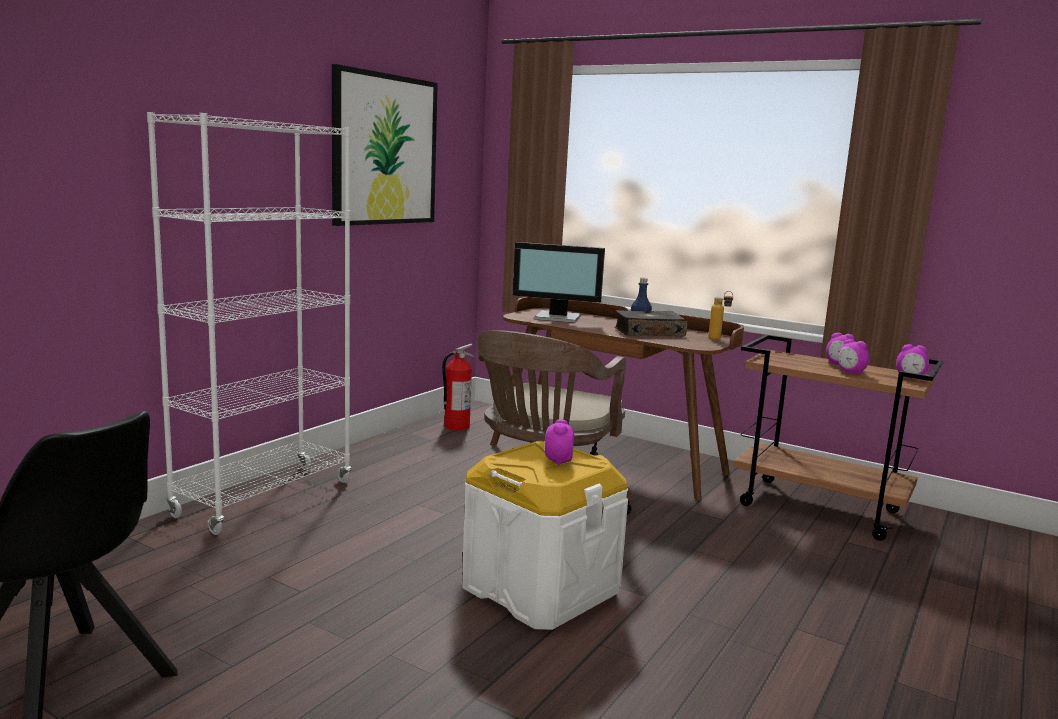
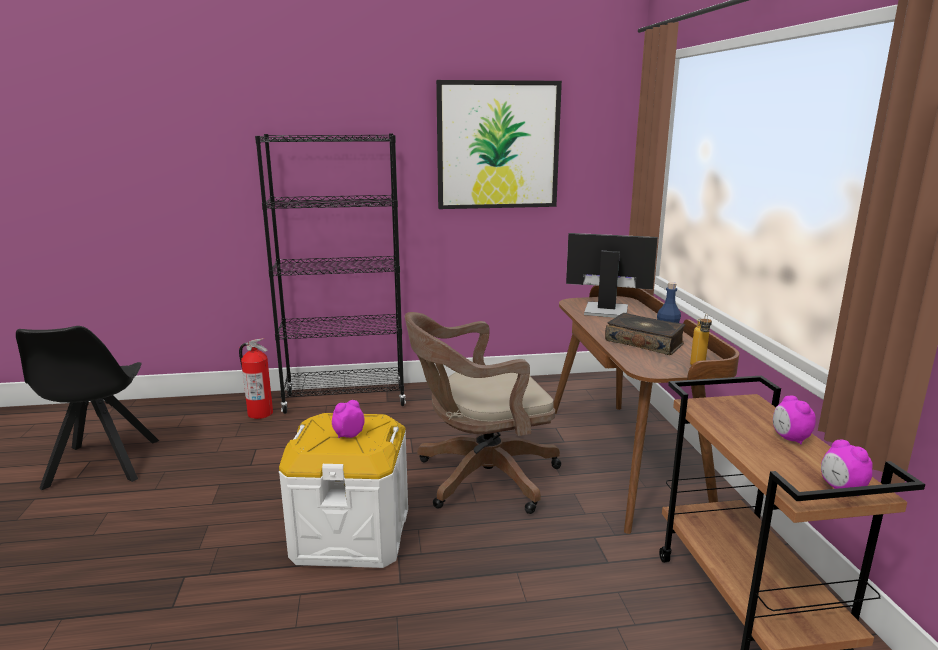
camera: 50 degrees right, 5 degrees up
white bookcase [147,112,352,535] -> black bookcase [255,133,406,414]
fire extinguisher [442,344,474,431] -> fire extinguisher moved to [239,338,273,419]
monitor [513,242,605,323] -> monitor turned 135 degrees clockwise [566,233,658,318]
alarm clock [838,339,869,375] -> none

